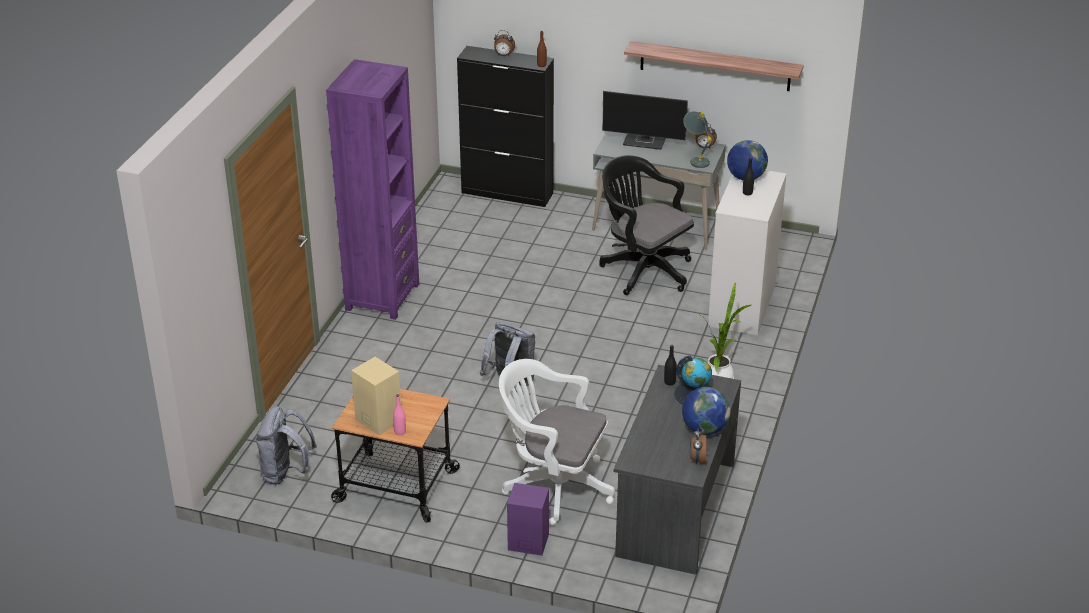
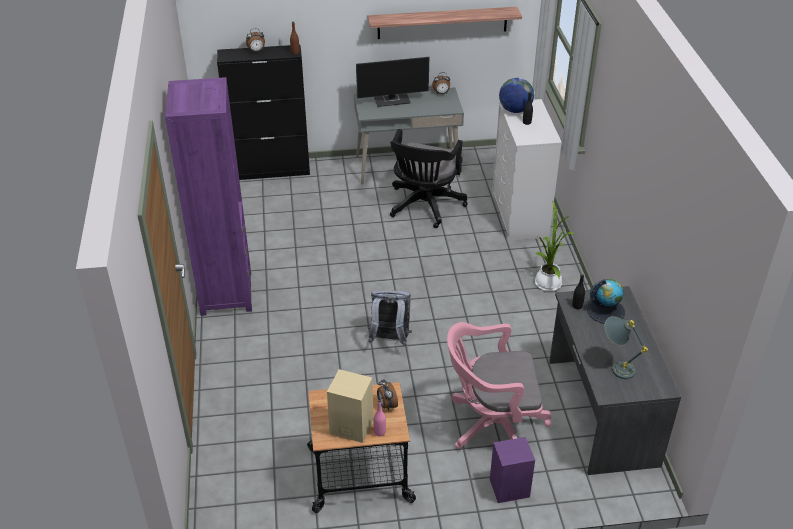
camera: 25 degrees left, 5 degrees up
grey backpack [255,406,317,485] -> none
white office chair [499,359,615,526] -> pink office chair [447,322,552,449]
black office chair [599,155,694,295] -> black office chair turned 90 degrees counterclockwise [390,129,468,228]
globe [682,387,731,435] -> none
grey table lamp [683,111,711,168] -> grey table lamp moved to [604,316,648,379]
alarm clock [690,429,706,465] -> alarm clock moved to [377,379,398,411]

